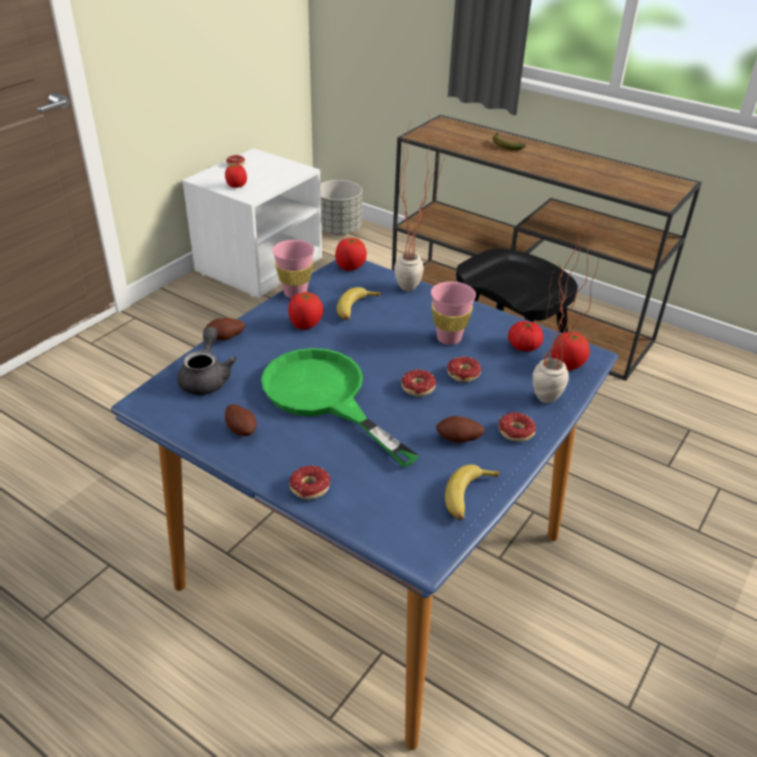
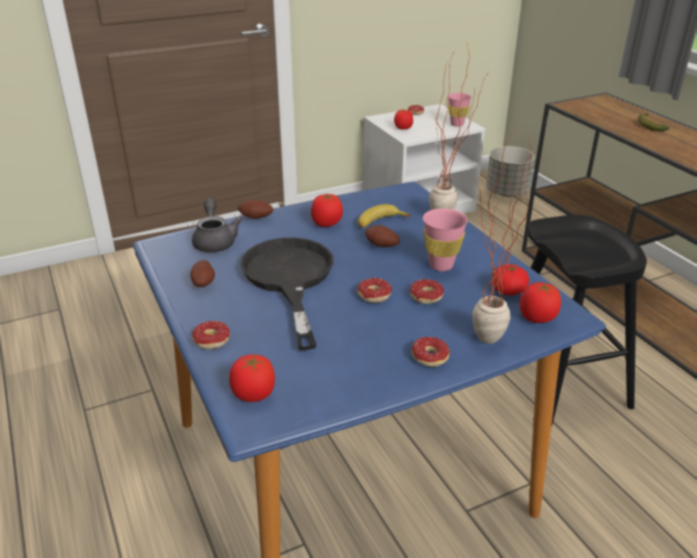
camera: 30 degrees right, 5 degrees down
grey teapot [177,327,237,395] -> grey teapot turned 45 degrees counterclockwise [192,198,242,253]
green frying pan [261,348,419,467] -> black frying pan [240,238,333,350]
pink cup [272,240,314,299] -> pink cup moved to [448,93,472,127]
tomato [335,237,367,271] -> tomato moved to [229,354,275,402]
potato [436,416,485,443] -> potato moved to [365,225,400,247]
banana [445,464,500,520] -> none

